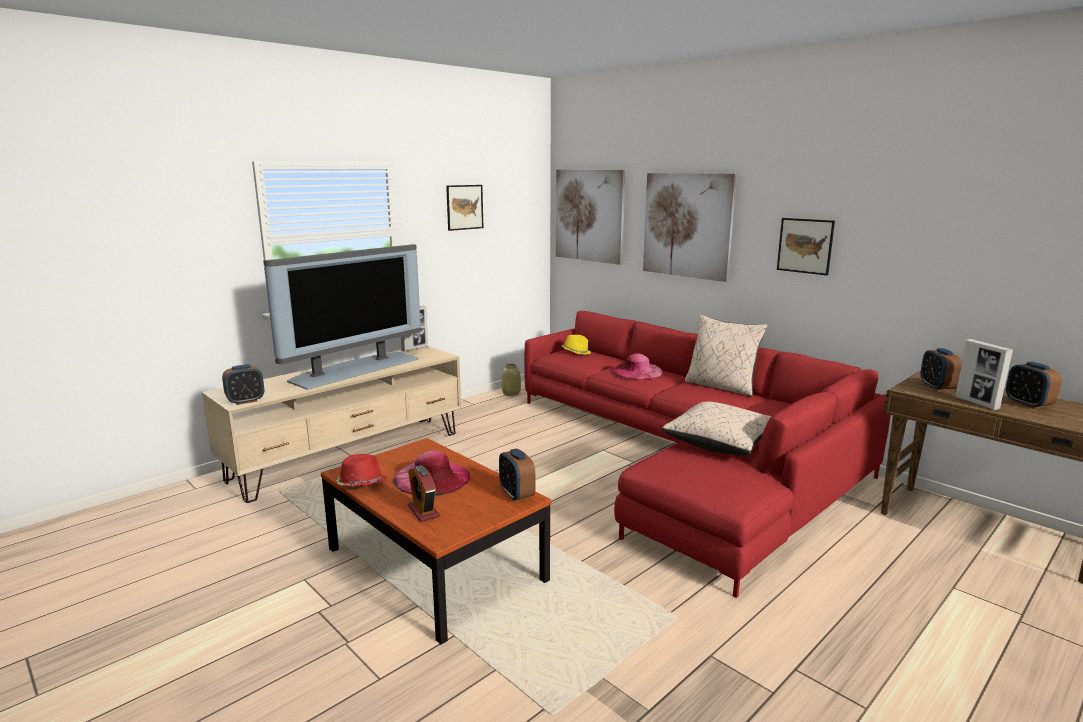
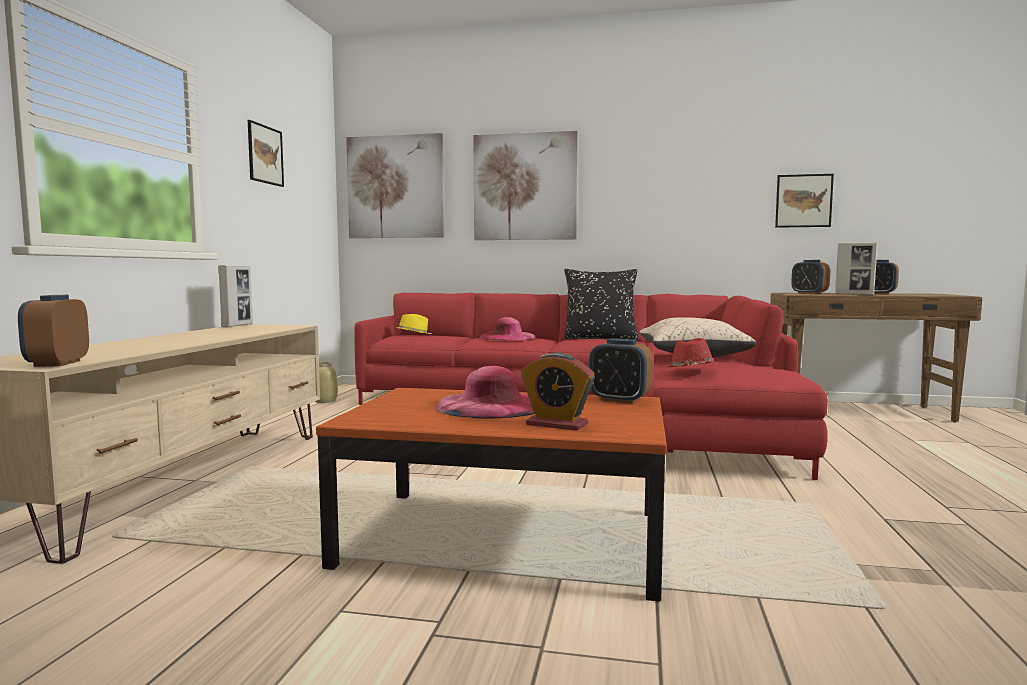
camera: 35 degrees left, 10 degrees down
alarm clock [222,364,264,405] -> alarm clock turned 150 degrees clockwise [18,295,89,367]
television [263,244,421,390] -> none
red hat [336,454,387,486] -> red hat moved to [666,338,717,367]
beige pillow [685,315,768,397] -> black pillow [564,269,639,340]
picture [777,218,835,275] -> picture moved to [775,174,834,228]

